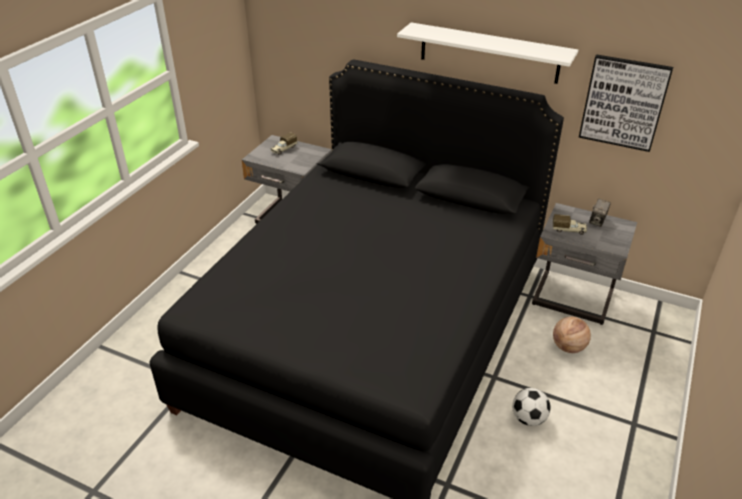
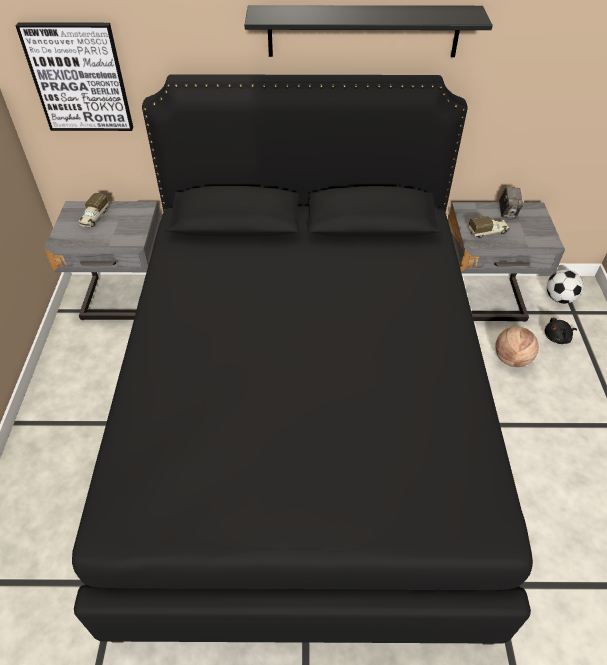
camera: 25 degrees left, 10 degrees up
white shelf [397,22,578,84] -> black shelf [245,5,493,57]
football [512,388,551,426] -> football moved to [547,269,584,304]
picture [579,54,673,152] -> picture moved to [16,22,133,131]
none -> black plush toy [545,318,577,344]

